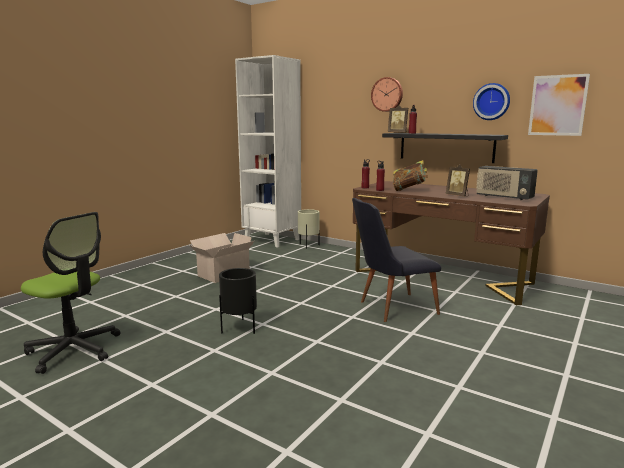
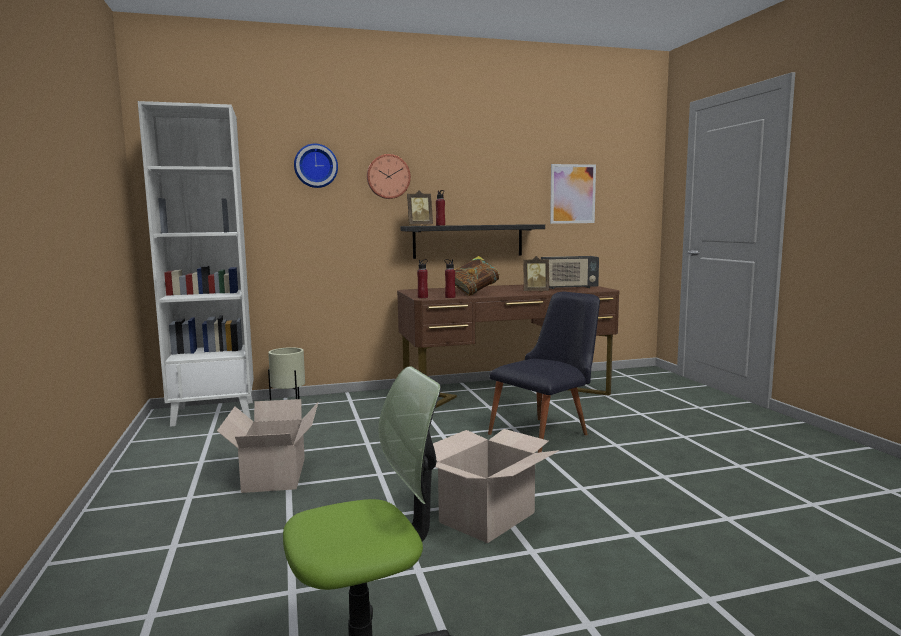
camera: 50 degrees left, 5 degrees down
black planter [219,268,257,334] -> cardboard box [433,429,559,543]
black chair [352,198,441,322] -> black chair turned 150 degrees counterclockwise [488,292,600,453]
wall clock [473,83,510,120] -> wall clock moved to [294,144,338,188]

